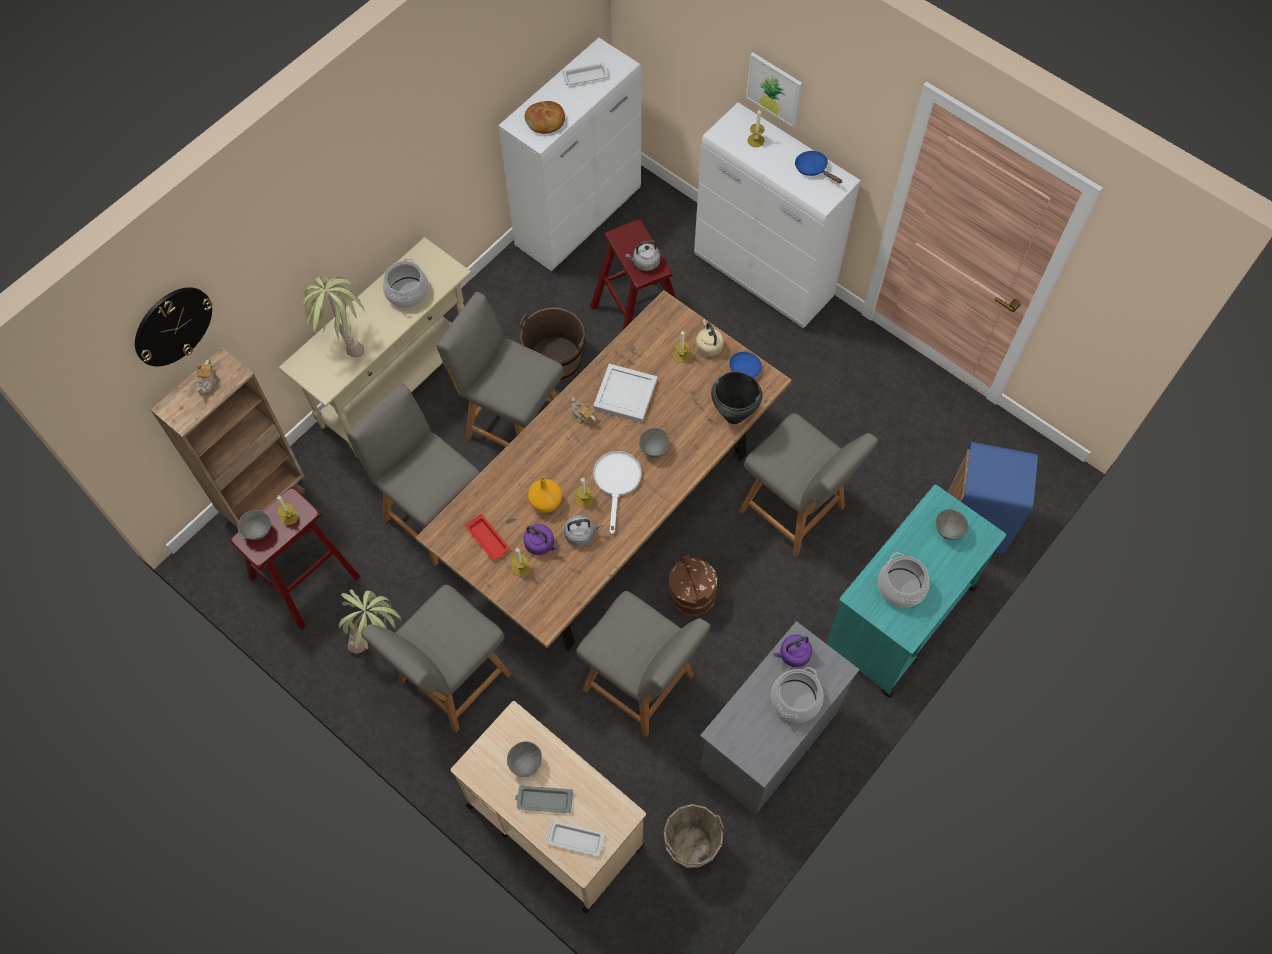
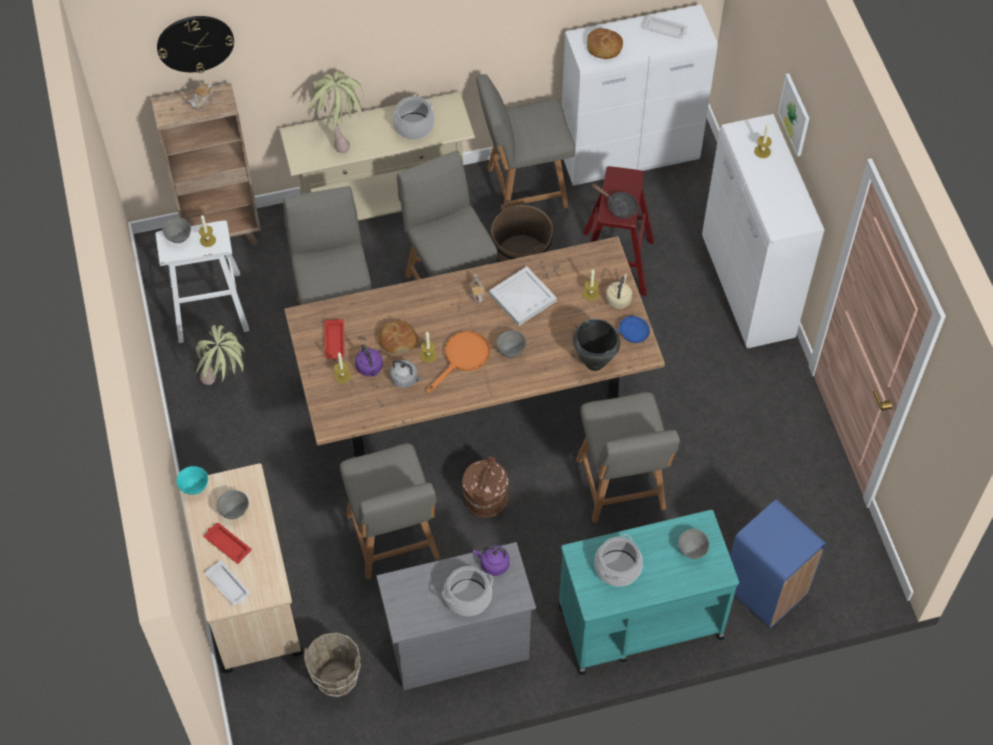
camera: 35 degrees right, 5 degrees down
red stool [230,487,361,630] -> white stool [155,220,249,343]
grey chair [361,585,512,732] -> grey chair moved to [476,74,575,210]
grey tray [515,786,573,813] -> red tray [204,523,251,564]
orange vase [528,477,562,513] -> bread [378,321,418,353]
white frying pan [593,451,642,534] -> orange frying pan [427,331,490,393]
grey kettle [625,240,660,271] -> black frying pan [591,184,638,218]
blue frying pan [795,151,842,183] -> none
none -> turquoise bowl [176,466,208,495]

